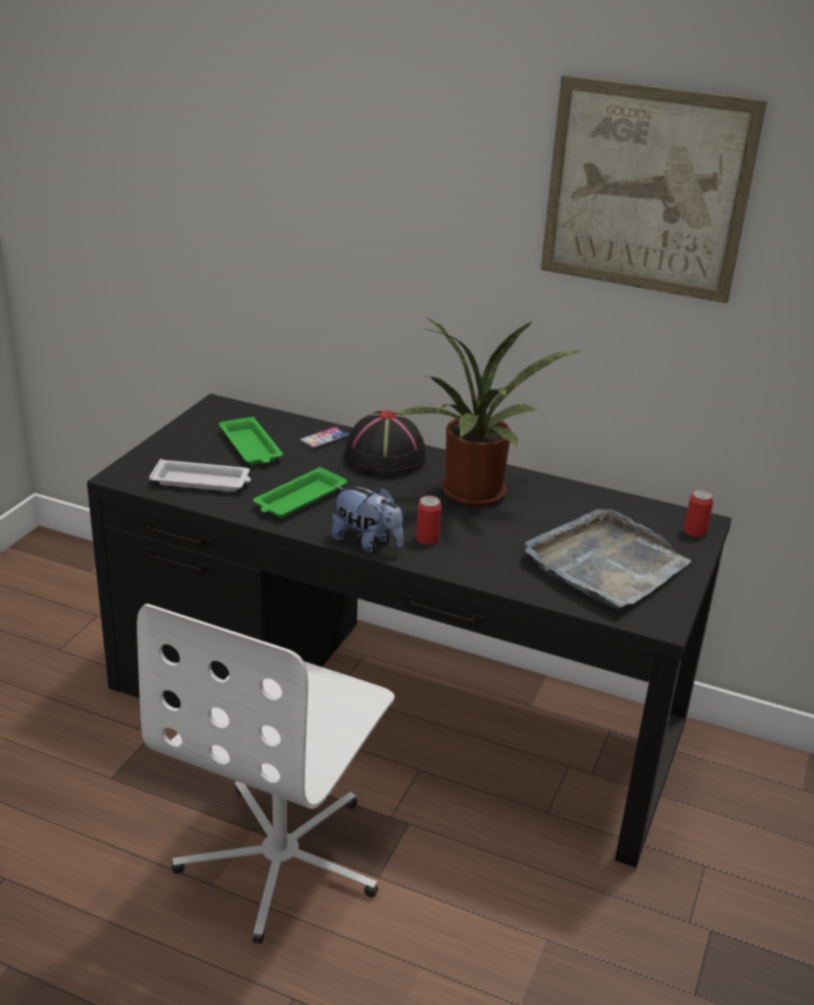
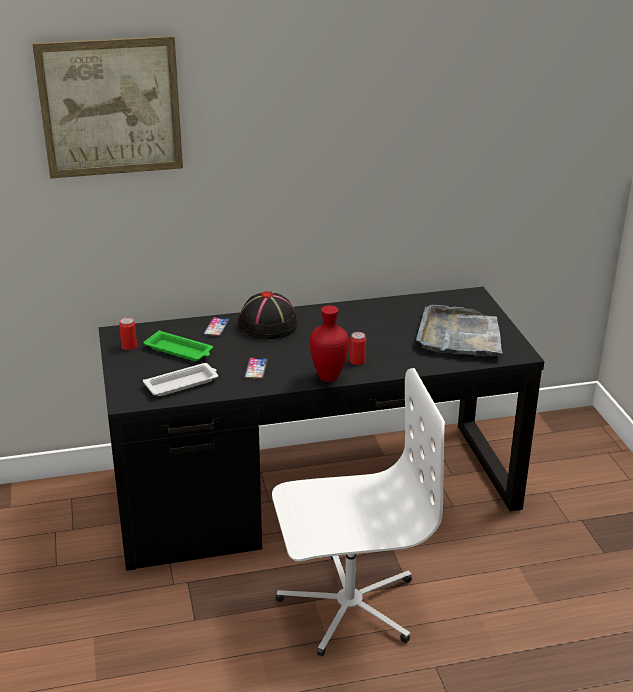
camera: 35 degrees left, 0 degrees up
white office chair [137,604,395,944] -> white office chair turned 90 degrees counterclockwise [272,368,445,656]
green tray [253,467,347,518] -> phone [244,358,268,380]
plush toy [331,486,403,553] -> red vase [310,305,349,382]
potted plant [397,316,580,507] -> none
picture [541,75,767,303] -> picture moved to [32,36,183,179]
can [684,489,713,537] -> can moved to [119,317,137,350]

